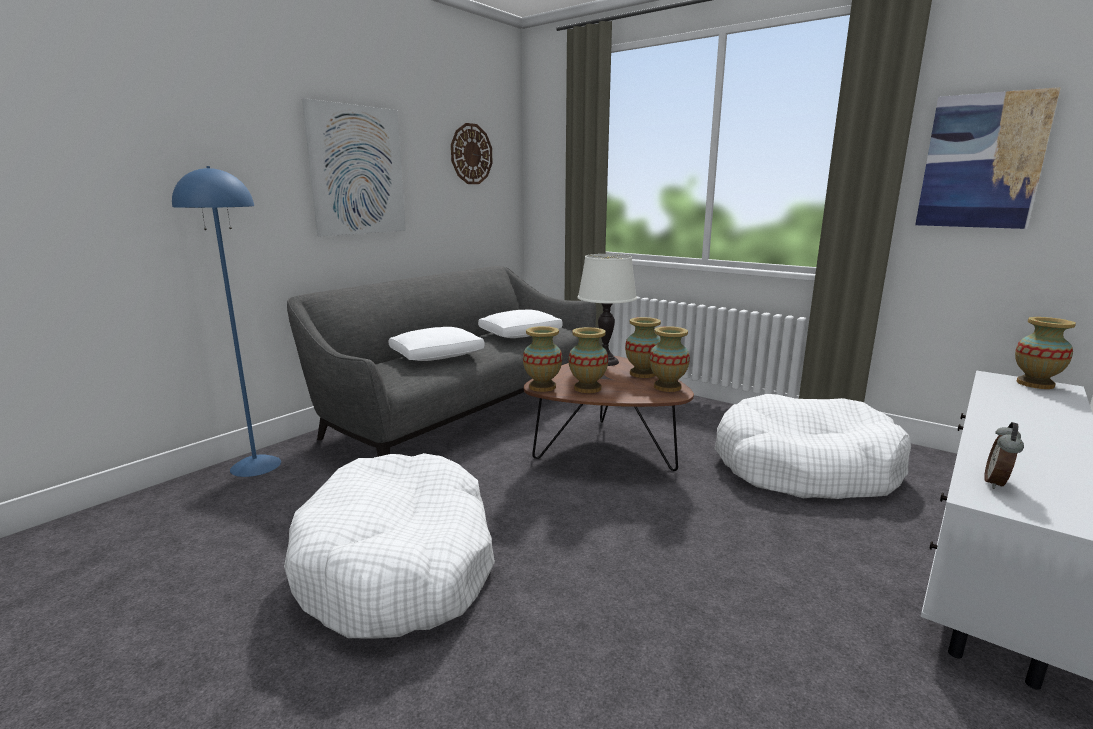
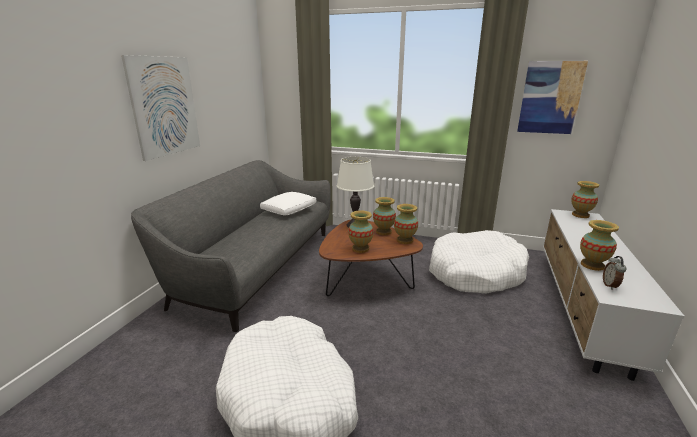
camera: 20 degrees left, 5 degrees up
blue floor lamp [172,166,281,477] -> none
white pillow [388,327,485,361] -> none
wall clock [451,123,492,184] -> none
vase [523,326,562,392] -> vase moved to [580,220,619,271]

